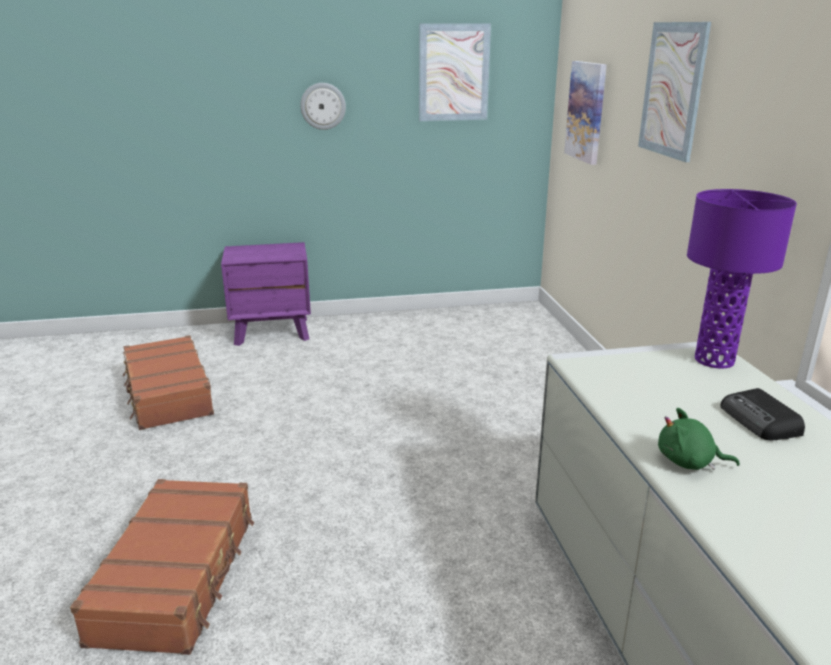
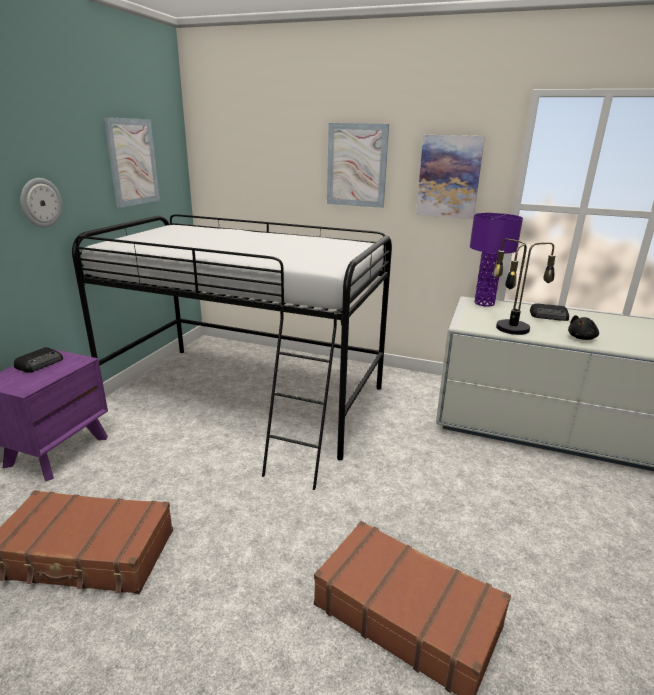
camera: 60 degrees left, 0 degrees up
picture [564,61,607,165] -> picture moved to [416,135,485,219]
green plush toy [658,408,740,470] -> black plush toy [568,315,599,340]
none -> radio [14,347,63,372]
none -> black bed [72,214,392,490]
none -> table lamp [493,239,555,335]

